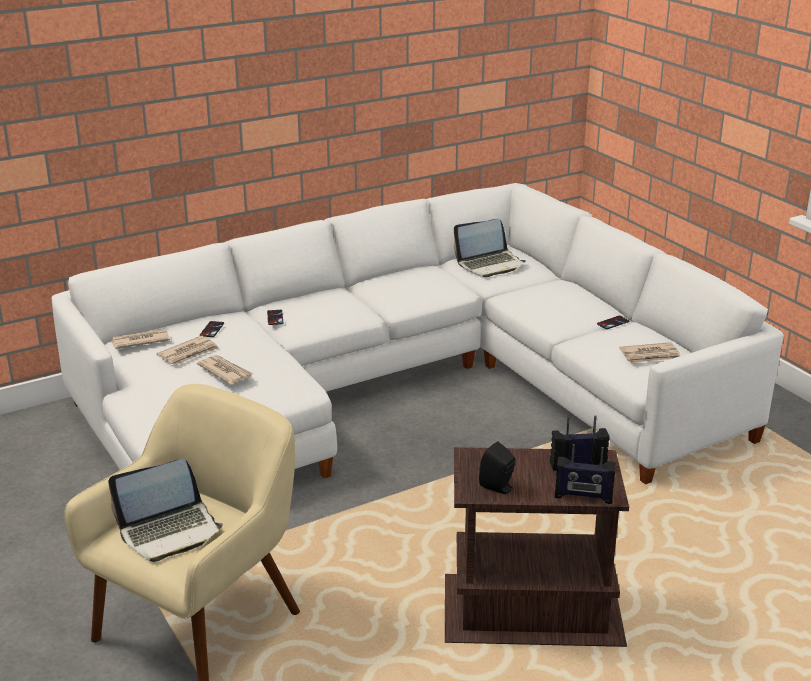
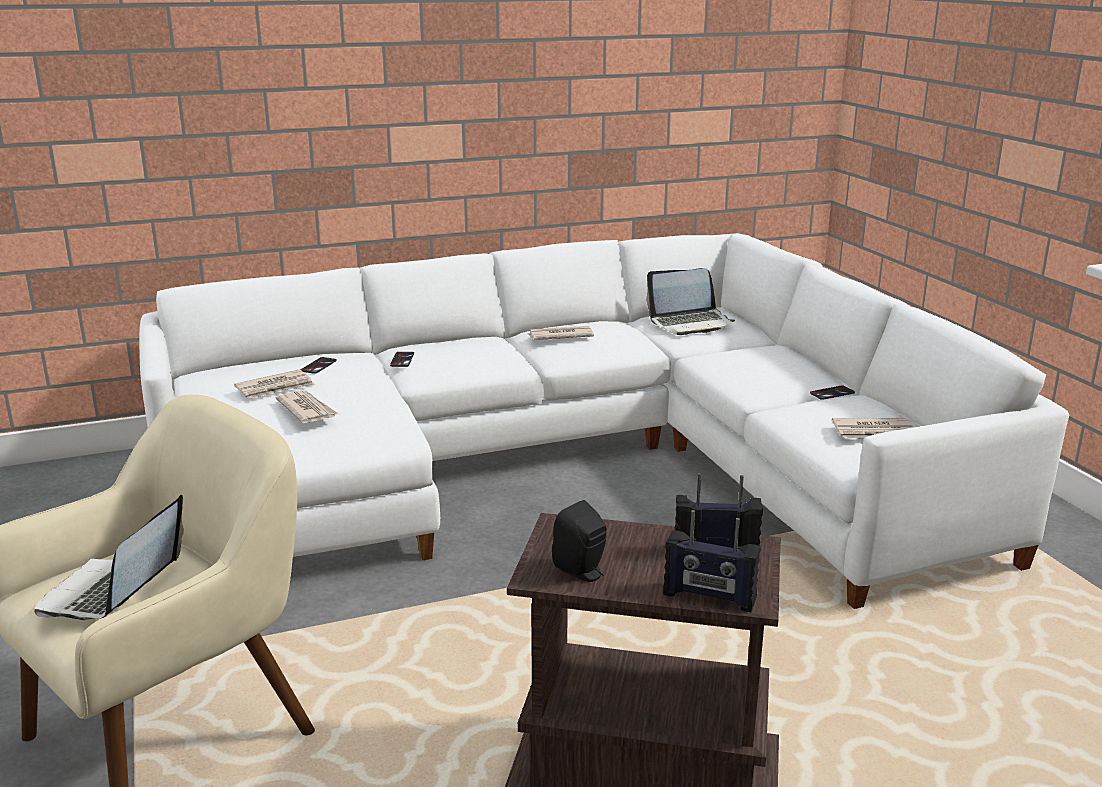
camera: 10 degrees right, 5 degrees down
laptop [108,459,223,562] -> laptop turned 120 degrees clockwise [34,495,184,620]
newspaper [111,329,170,349] -> newspaper moved to [528,326,594,340]

